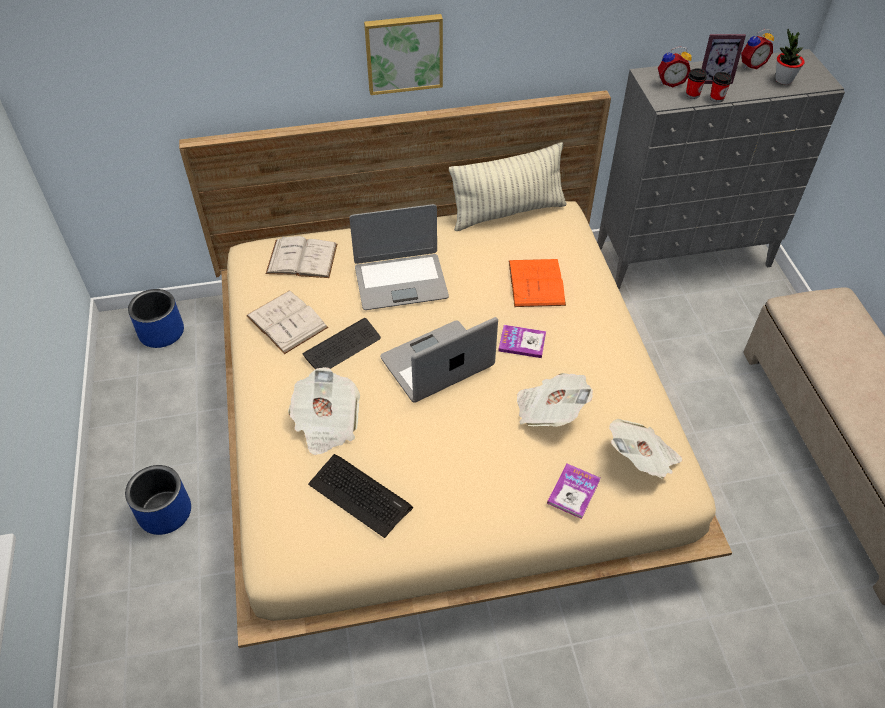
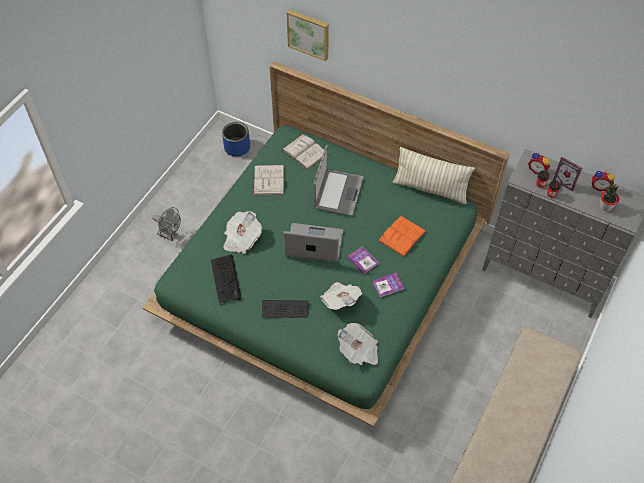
camera: 40 degrees right, 5 degrees up
blue planter [125,465,191,535] -> grey fan [152,207,181,241]
beige bed [179,90,732,648] -> green bed [143,61,510,427]
keyboard [302,318,381,369] -> keyboard moved to [262,300,309,318]
laptop [350,204,449,310] -> laptop turned 105 degrees counterclockwise [314,145,363,216]
picture [364,14,443,95] -> picture moved to [287,9,329,61]
book [547,464,600,519] -> book moved to [372,273,404,298]

